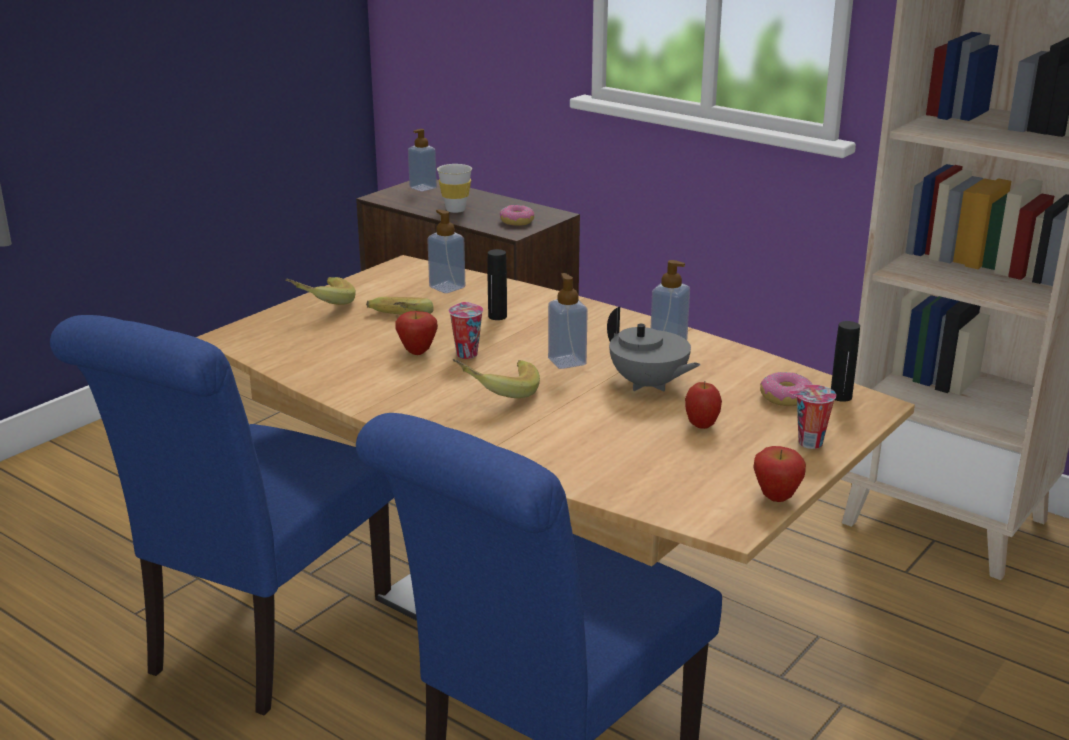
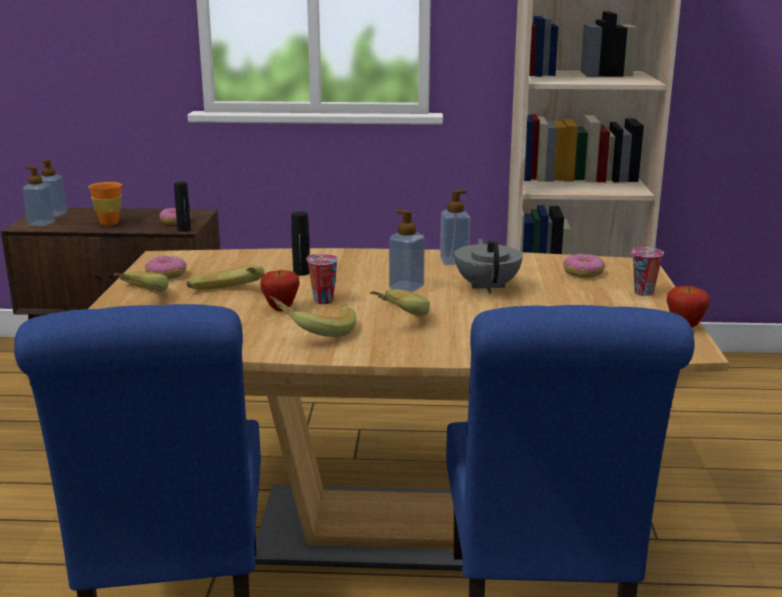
camera: 35 degrees left, 5 degrees down
soap dispenser [427,209,465,293] -> soap dispenser moved to [23,167,55,226]
white cup [437,164,472,213] -> orange cup [89,182,122,226]
grey teapot [607,307,700,391] -> grey teapot turned 105 degrees counterclockwise [455,239,523,293]
apple [685,382,722,429] -> none
black bottle [831,321,860,402] -> black bottle moved to [174,182,191,232]
none -> donut [145,256,187,279]
none -> banana [270,296,356,337]

